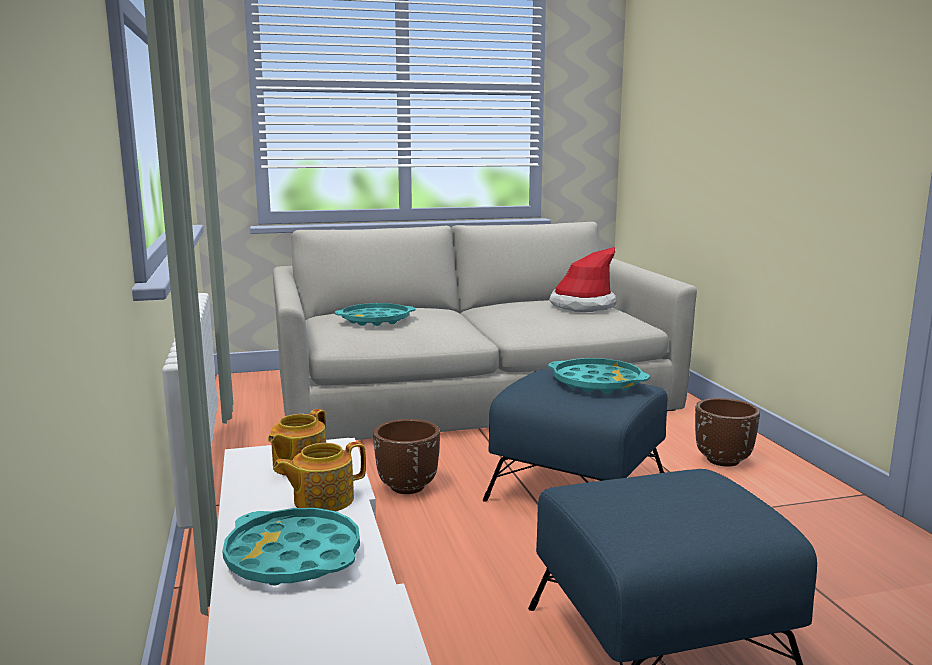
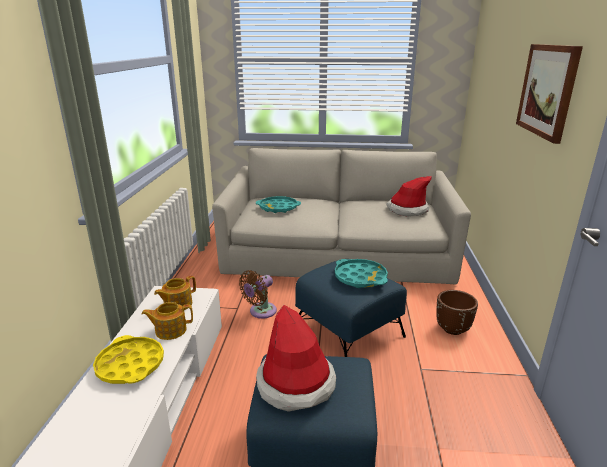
camera: 20 degrees right, 10 degrees up
turquoise tray [222,508,360,586] -> yellow tray [93,335,164,384]
brown planter [373,419,440,494] -> brown fan [239,270,277,319]
none -> hat [256,305,336,412]
none -> picture [516,44,583,144]

